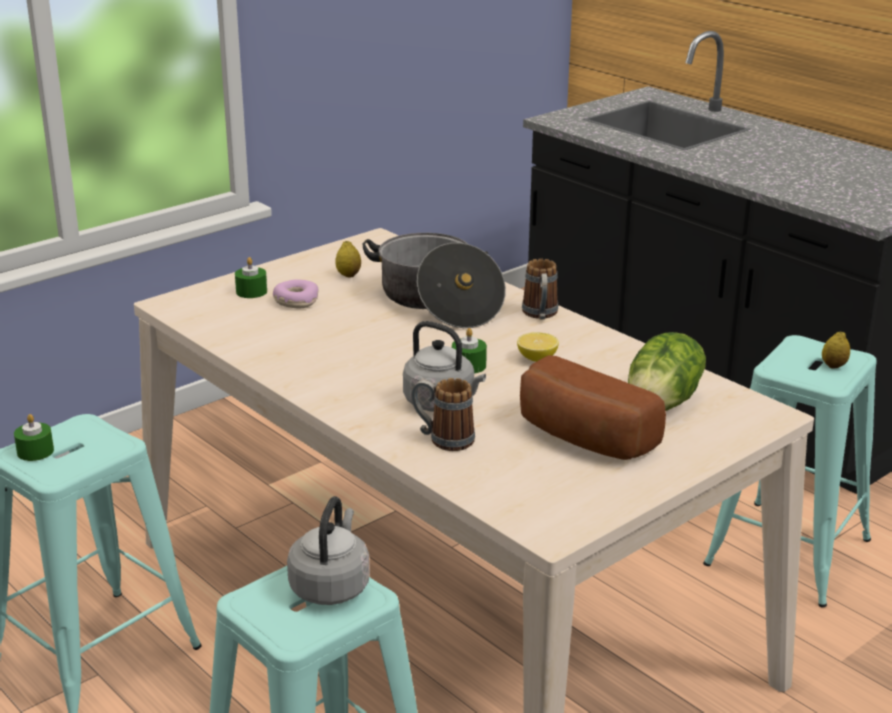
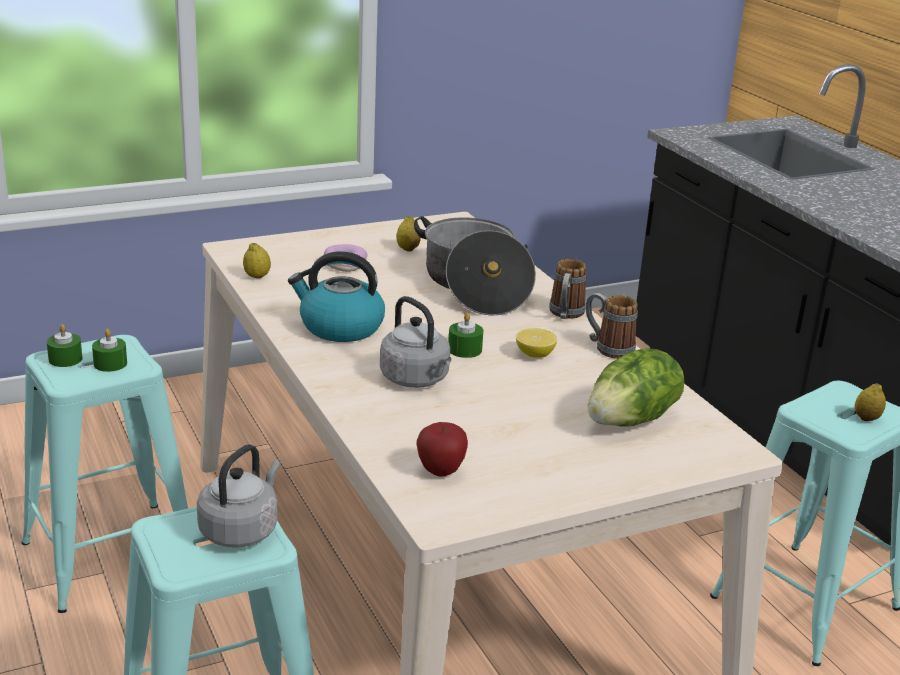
camera: 15 degrees right, 0 degrees up
green candle [235,257,267,298] -> green candle moved to [92,329,127,372]
mug [411,378,475,451] -> mug moved to [586,293,638,359]
bread [520,355,666,460] -> none
none -> lemon [243,243,271,278]
none -> kettle [288,251,385,342]
none -> apple [417,422,468,477]

